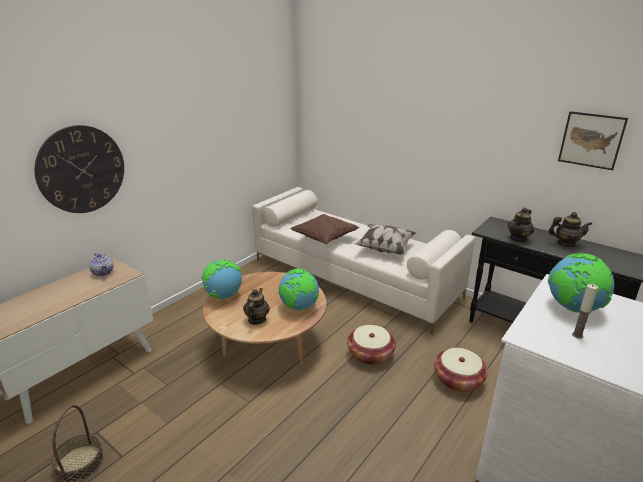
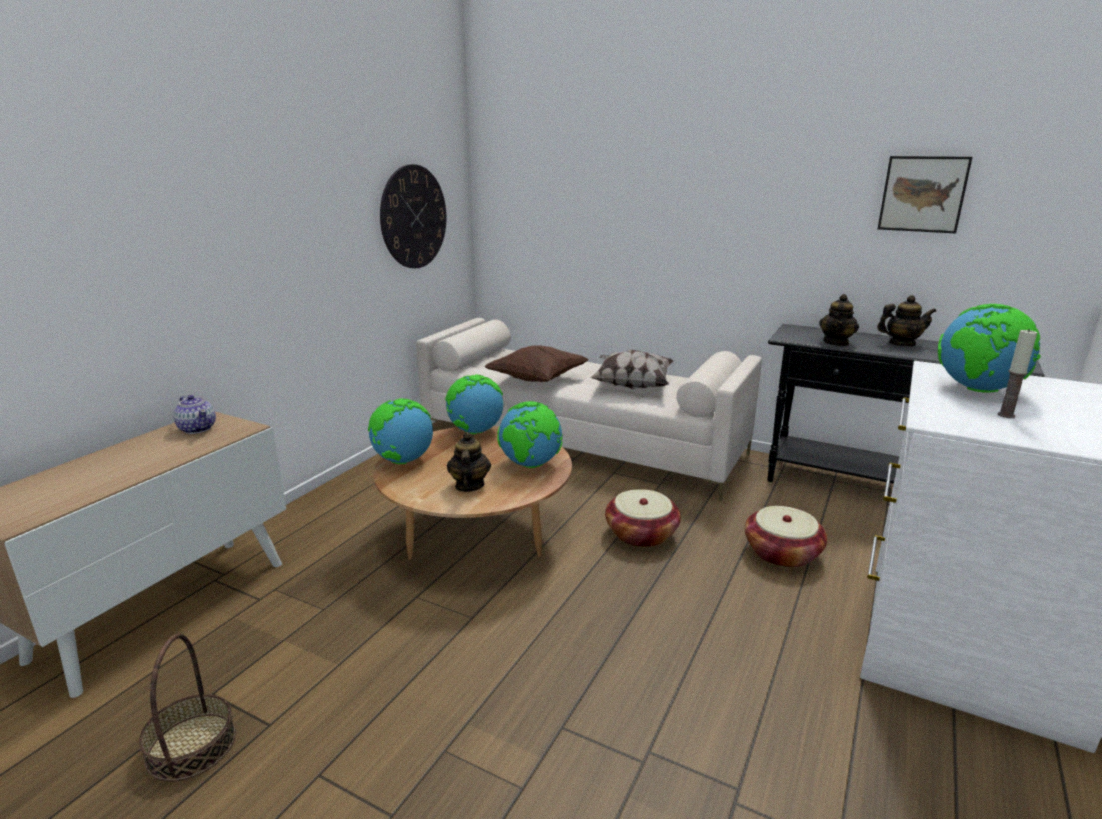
camera: 10 degrees left, 5 degrees down
wall clock [34,125,124,213] -> wall clock moved to [380,164,446,268]
none -> globe [445,375,503,434]

